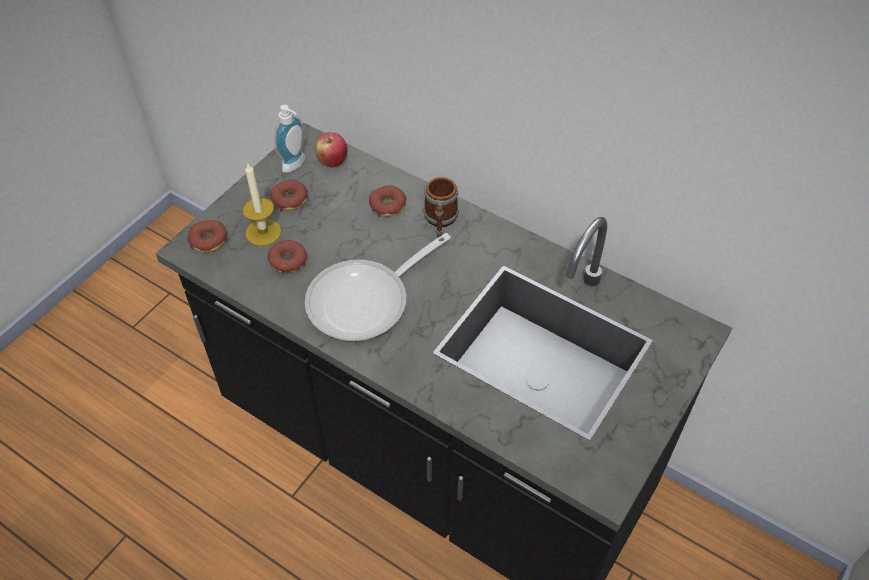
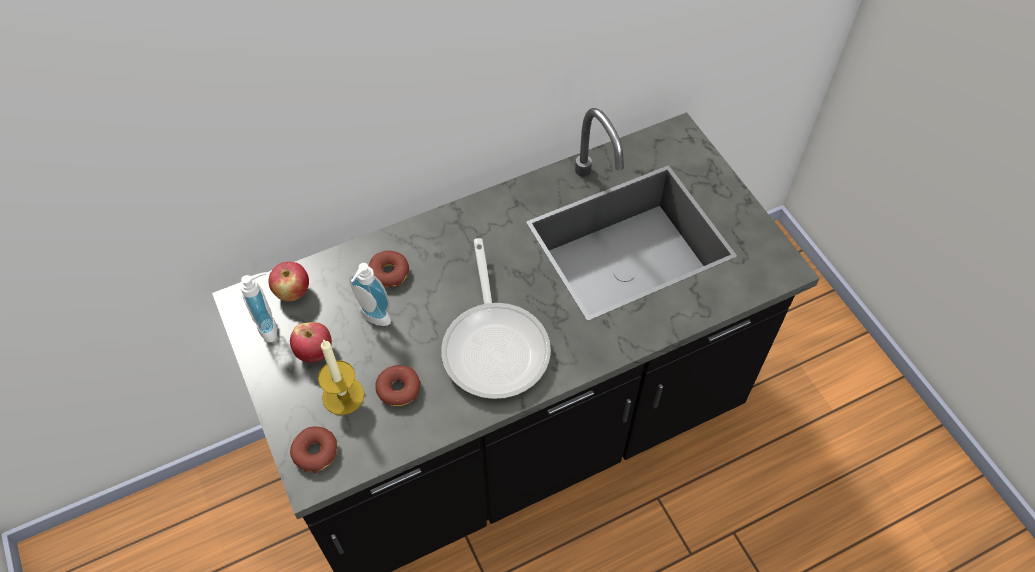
camera: 60 degrees left, 5 degrees up
donut [270,179,308,211] -> apple [290,322,332,363]
mug [423,177,459,238] -> none
none -> soap dispenser [349,263,391,326]

